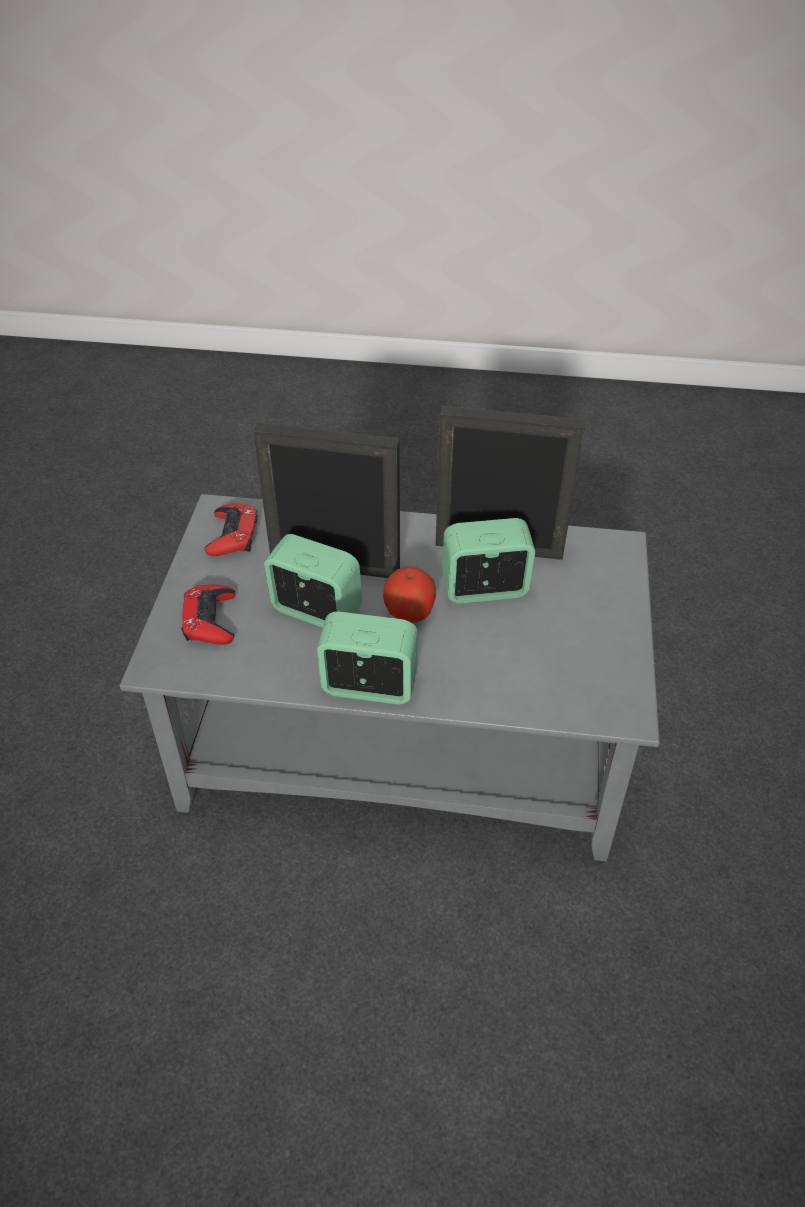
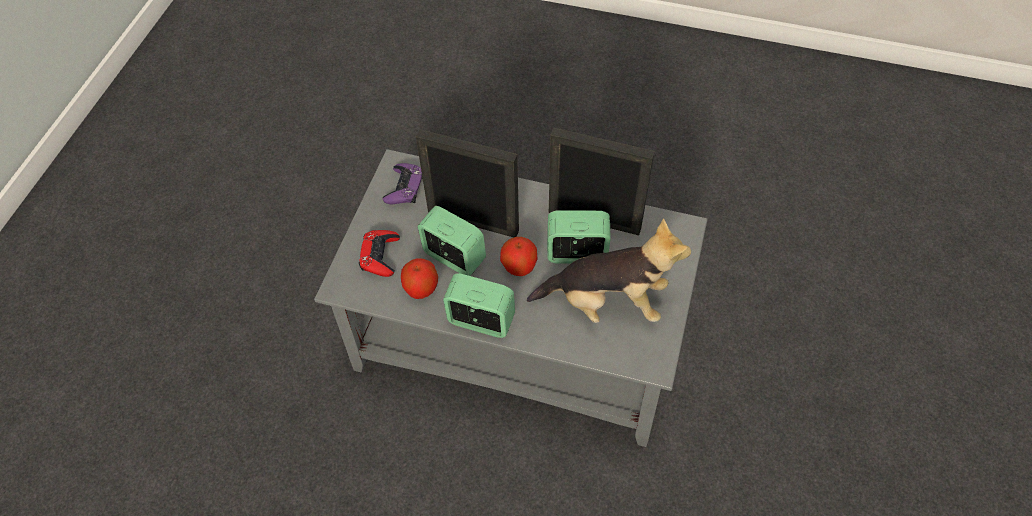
camera: 10 degrees right, 10 degrees up
red game controller [204,503,258,556] -> purple game controller [382,163,423,204]
none -> apple [401,258,438,299]
none -> plush toy [527,218,691,323]

